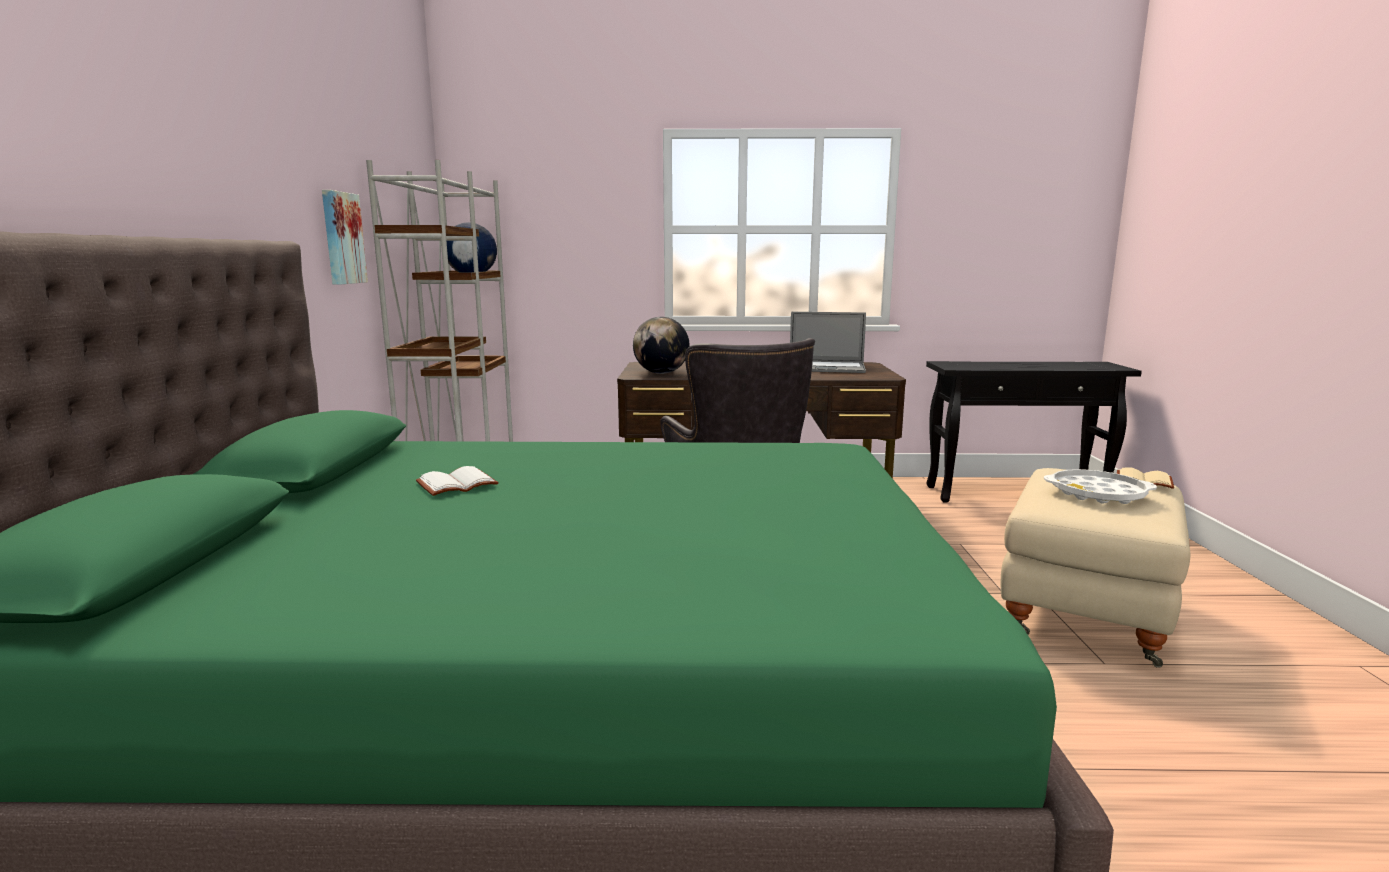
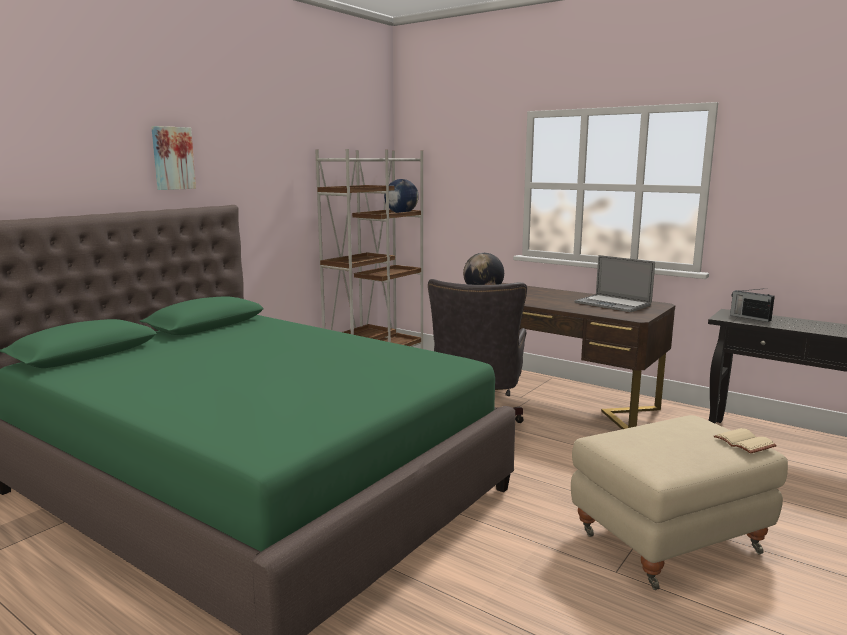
camera: 35 degrees right, 0 degrees up
picture [322,190,368,284] -> picture moved to [151,126,196,190]
white book [416,466,499,496] -> none
white tray [1044,469,1157,504] -> none
none -> radio [730,288,775,322]

